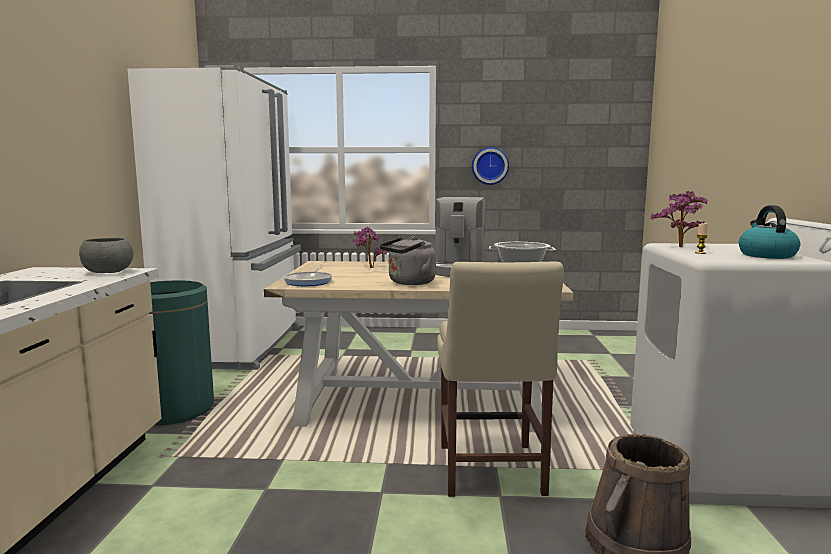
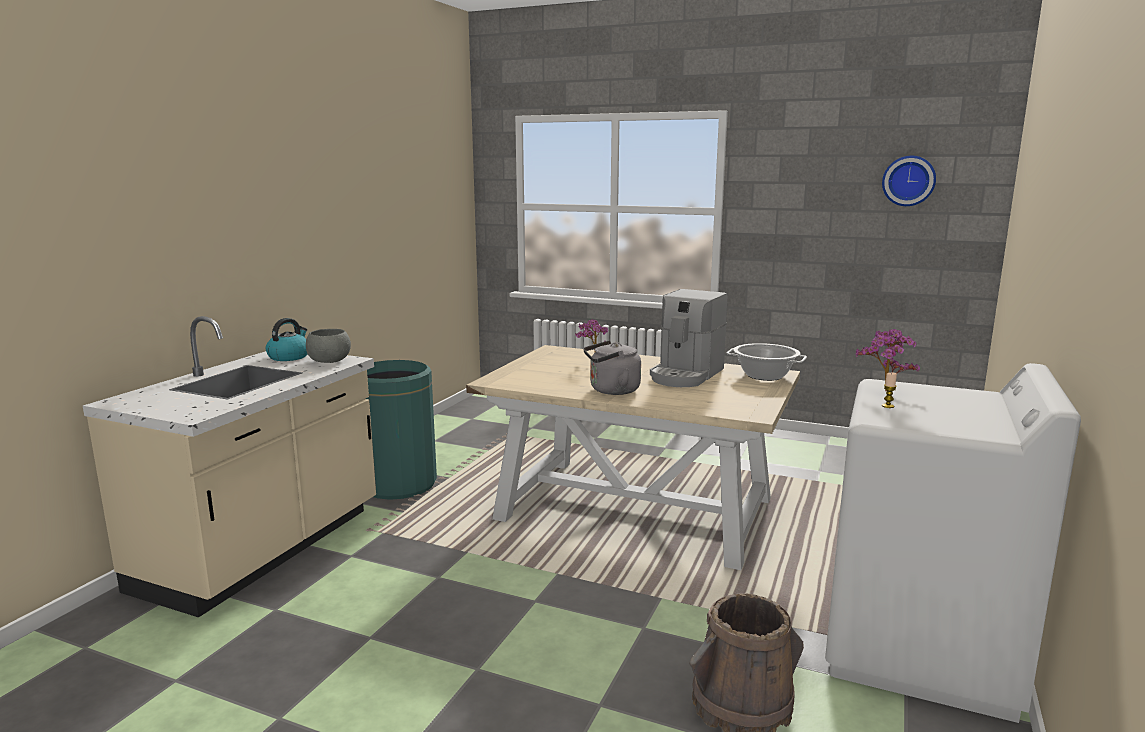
camera: 20 degrees right, 5 degrees up
white fridge [127,65,301,370] -> none
frying pan [283,266,333,286] -> none
beige chair [437,262,564,497] -> none
wall clock [472,147,509,185] -> wall clock moved to [882,156,936,206]
kettle [739,205,800,259] -> kettle moved to [266,318,307,361]

